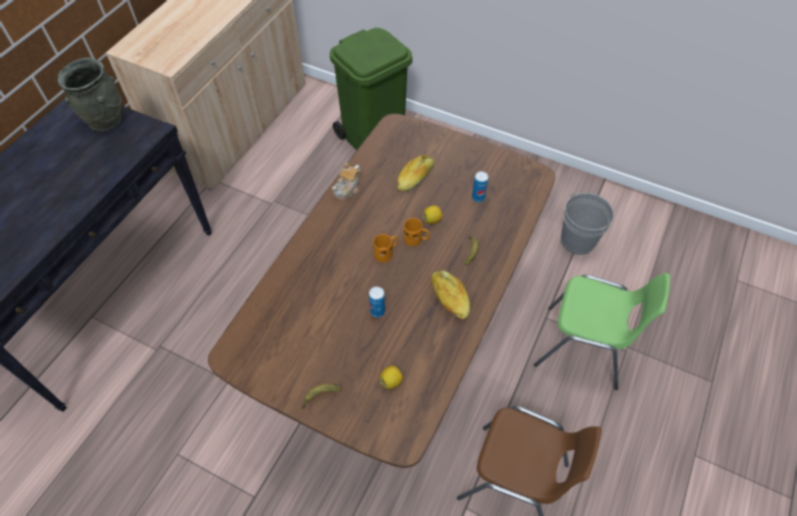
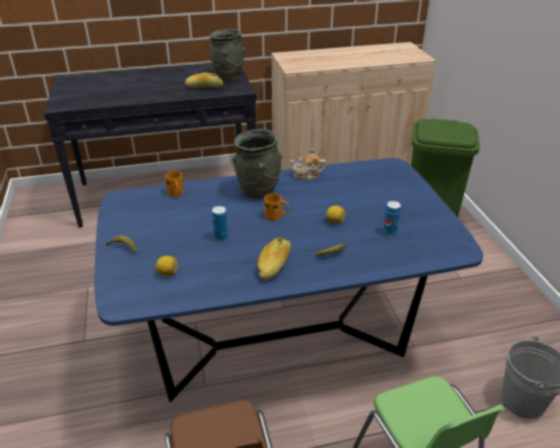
camera: 50 degrees right, 20 degrees down
brown dining table [208,114,556,468] -> blue dining table [94,158,483,402]
bread [397,155,435,191] -> bread moved to [185,72,223,88]
orange mug [404,218,430,246] -> orange mug moved to [165,171,184,197]
none -> grey vase [233,129,282,199]

